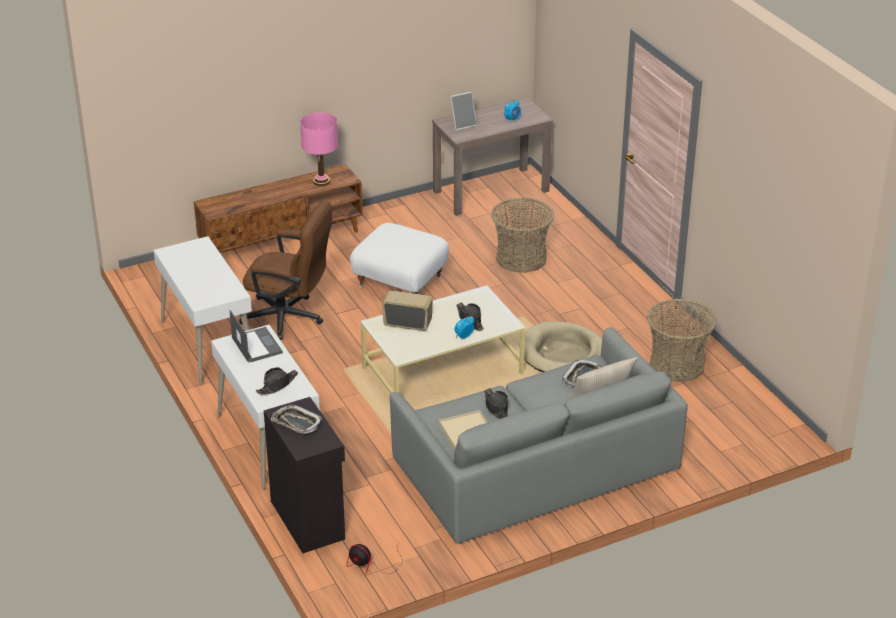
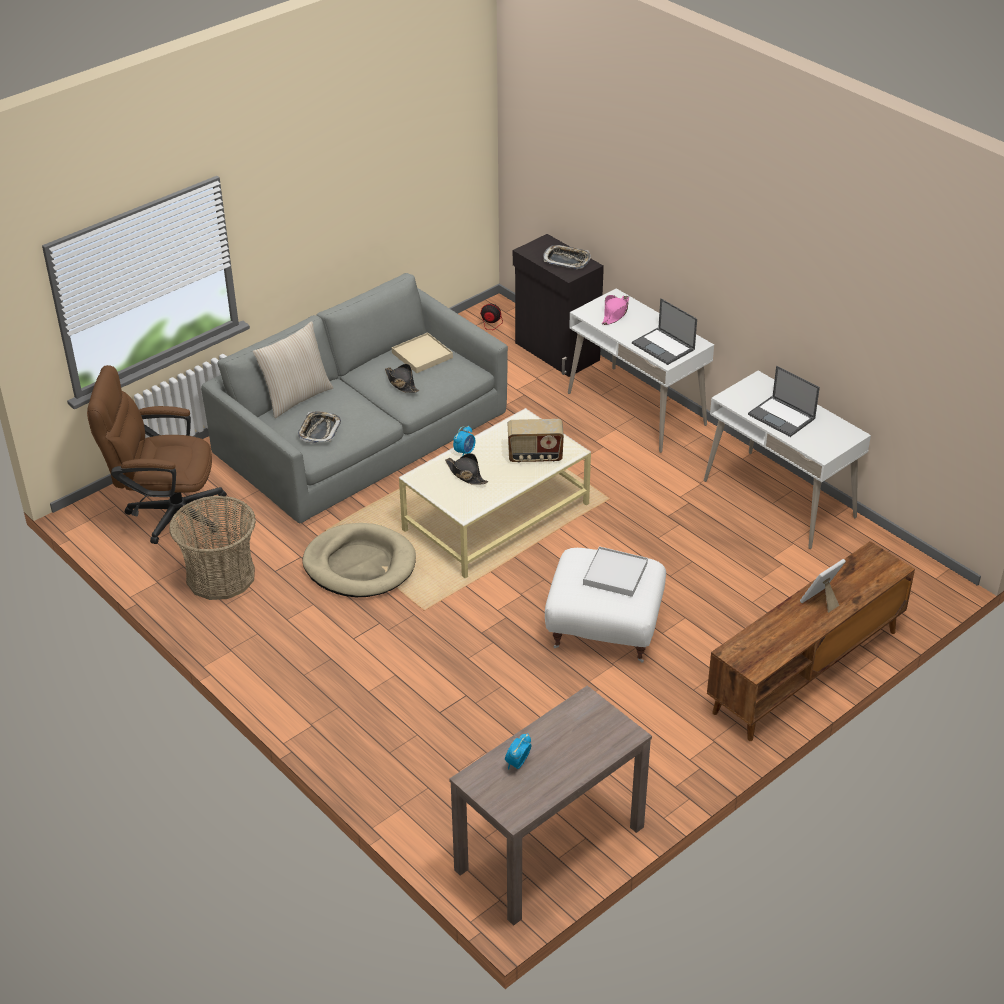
camera: 165 degrees right, 5 degrees up
brown office chair [239,200,332,340] -> brown office chair moved to [87,365,227,544]
black hat [256,367,298,395] -> pink hat [602,295,629,325]
pink table lamp [300,113,338,186] -> none
picture frame [450,92,477,130] -> picture frame moved to [800,559,846,613]
basket [491,198,554,273] -> none
none -> white tray [583,546,648,597]
none -> laptop [748,366,820,437]

